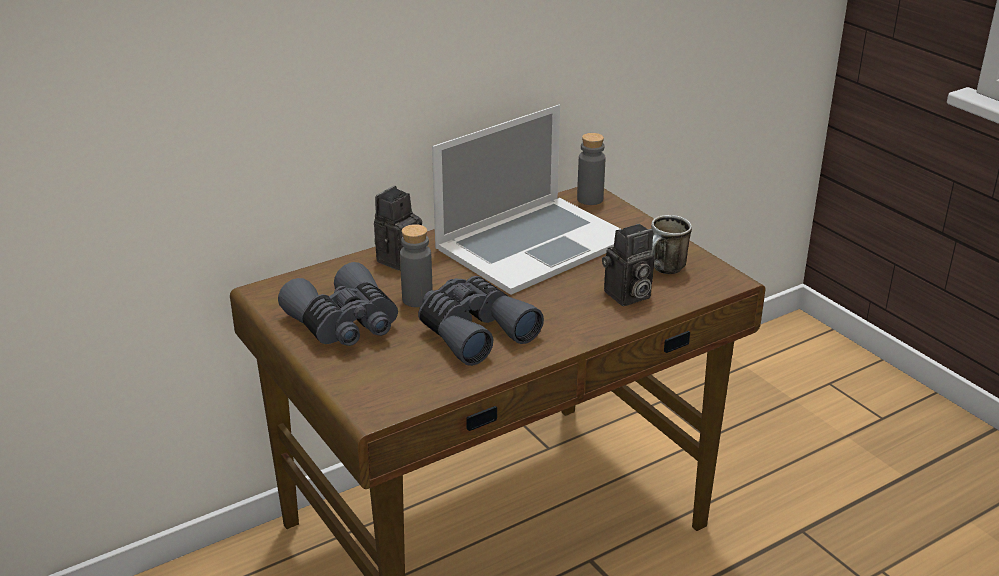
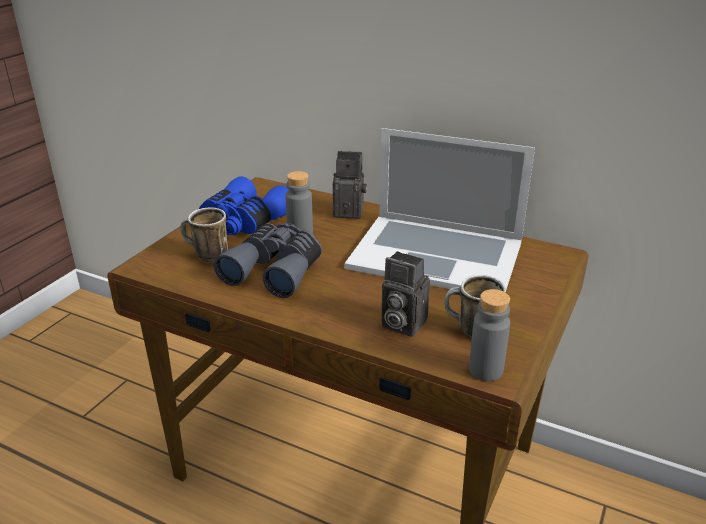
camera: 60 degrees right, 0 degrees up
grey binoculars [278,262,398,346] -> blue binoculars [199,176,289,235]
grey bottle [577,133,605,205] -> grey bottle moved to [469,289,510,381]
none -> mug [180,207,228,263]

